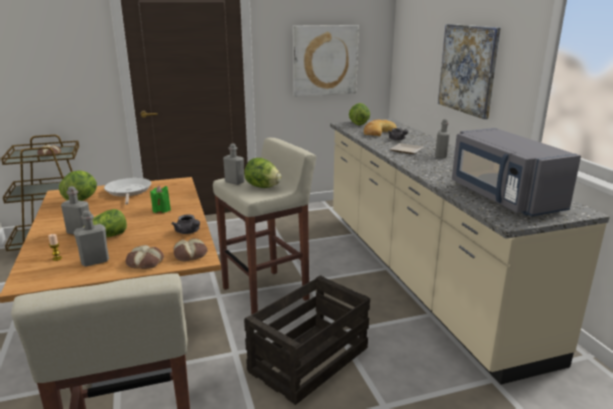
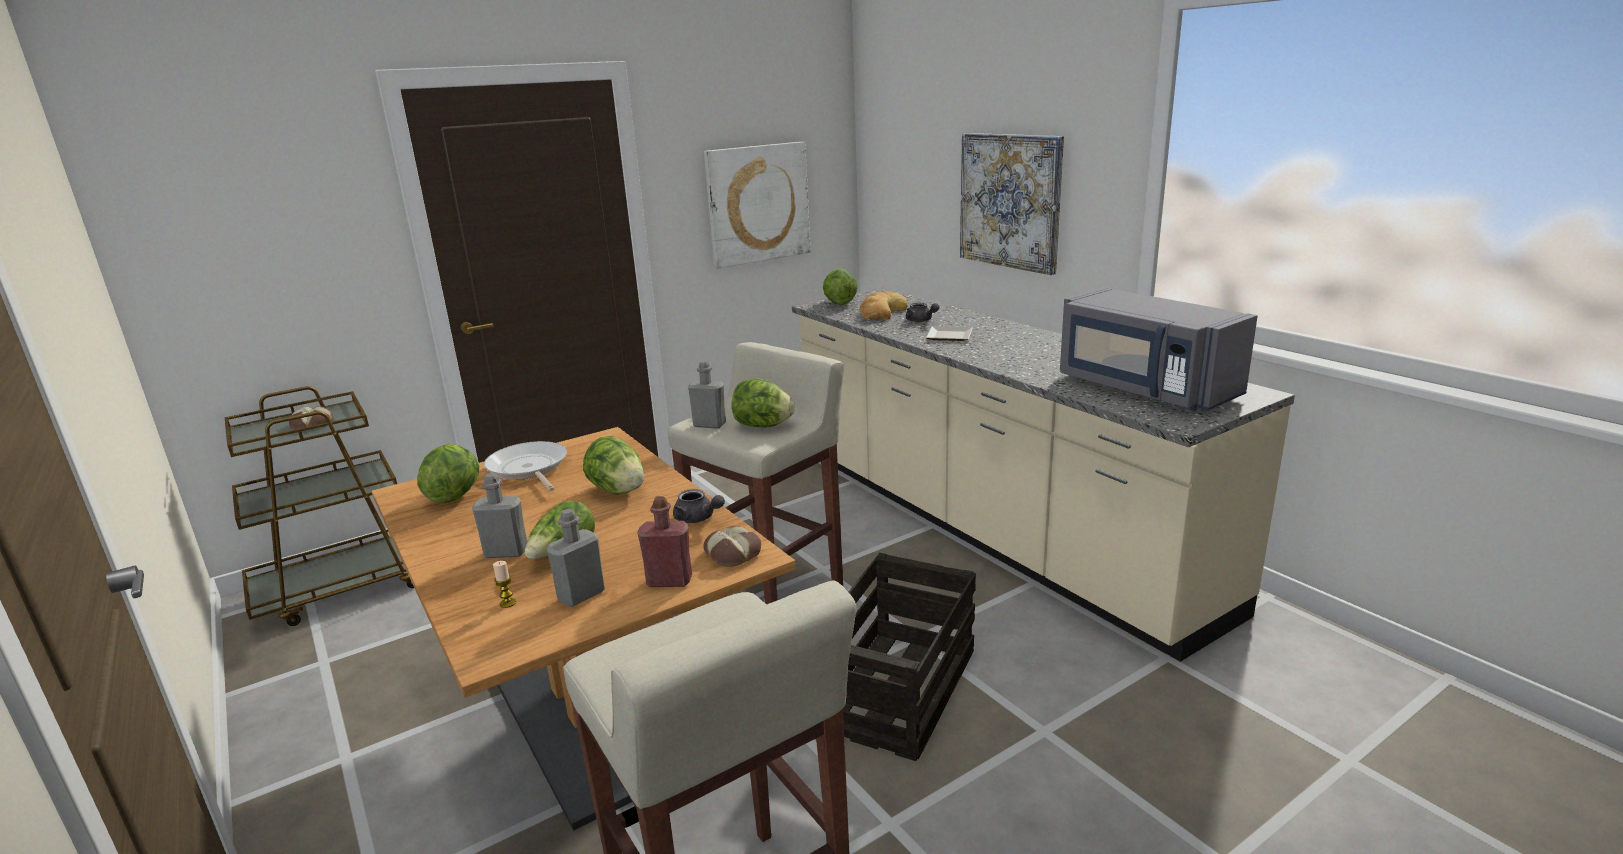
camera: 15 degrees left, 0 degrees up
bread [126,245,164,269] -> red bottle [637,496,692,587]
green candle [150,185,171,214] -> lettuce [583,436,644,495]
grey bottle [435,119,450,158] -> none

